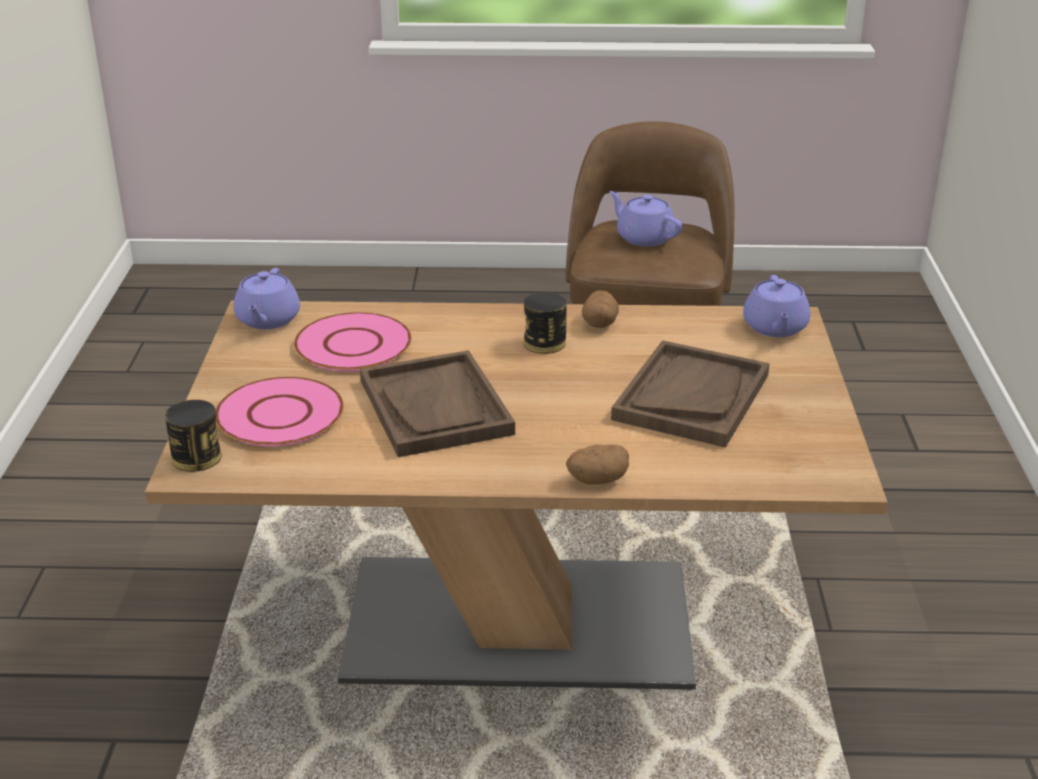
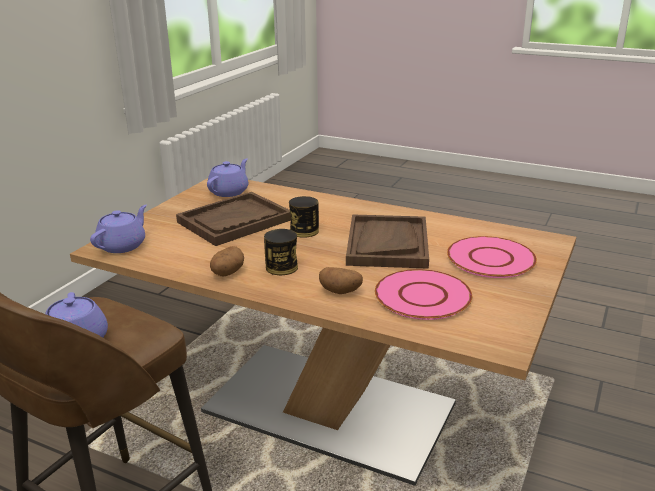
camera: 155 degrees left, 5 degrees down
can [165,400,222,472] -> can moved to [289,196,319,238]
purple teapot [233,268,300,329] -> purple teapot moved to [207,158,248,197]
potato [566,445,629,484] -> potato moved to [319,267,363,294]

